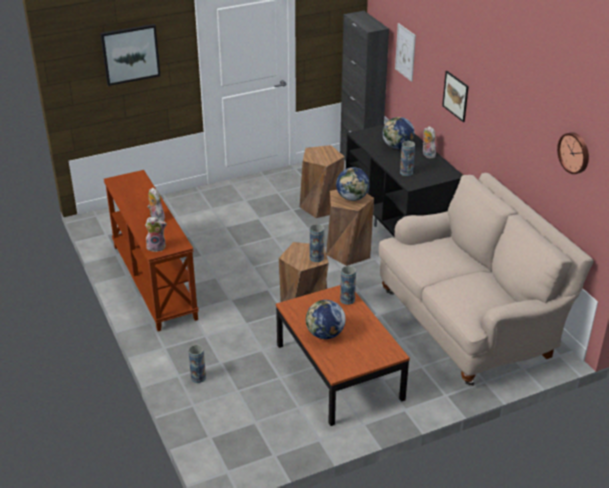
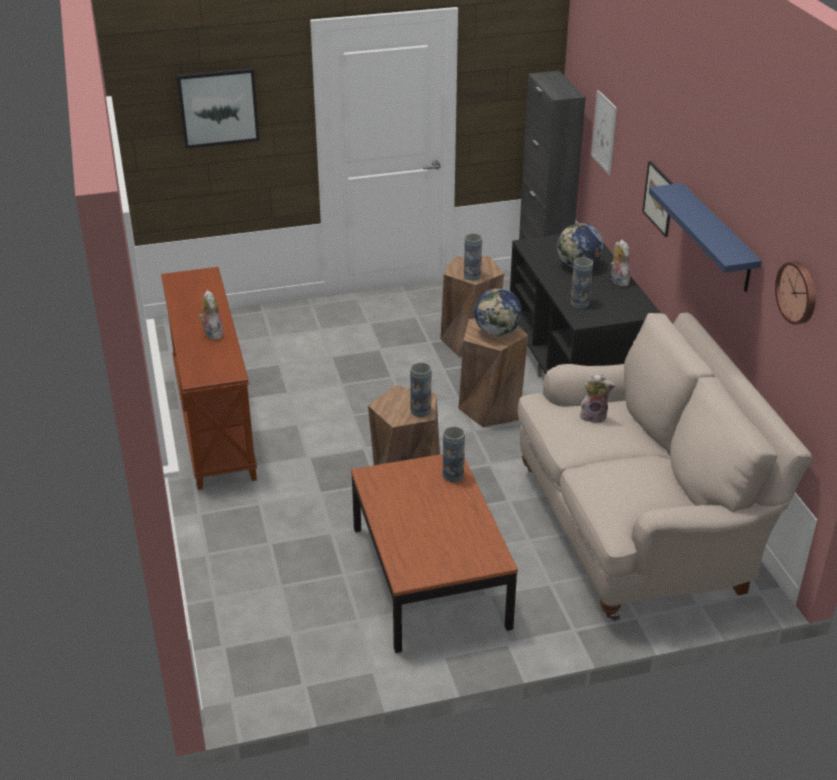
camera: 10 degrees right, 0 degrees up
plush toy [145,217,167,252] -> plush toy moved to [580,374,615,423]
vase [188,344,206,383] -> vase moved to [464,233,482,281]
globe [306,300,346,339] -> none
none -> blue shelf [649,183,762,292]

